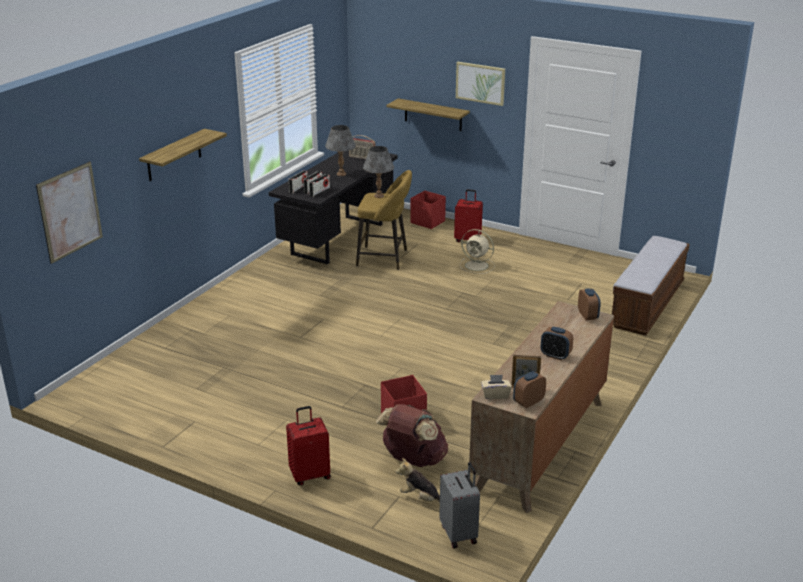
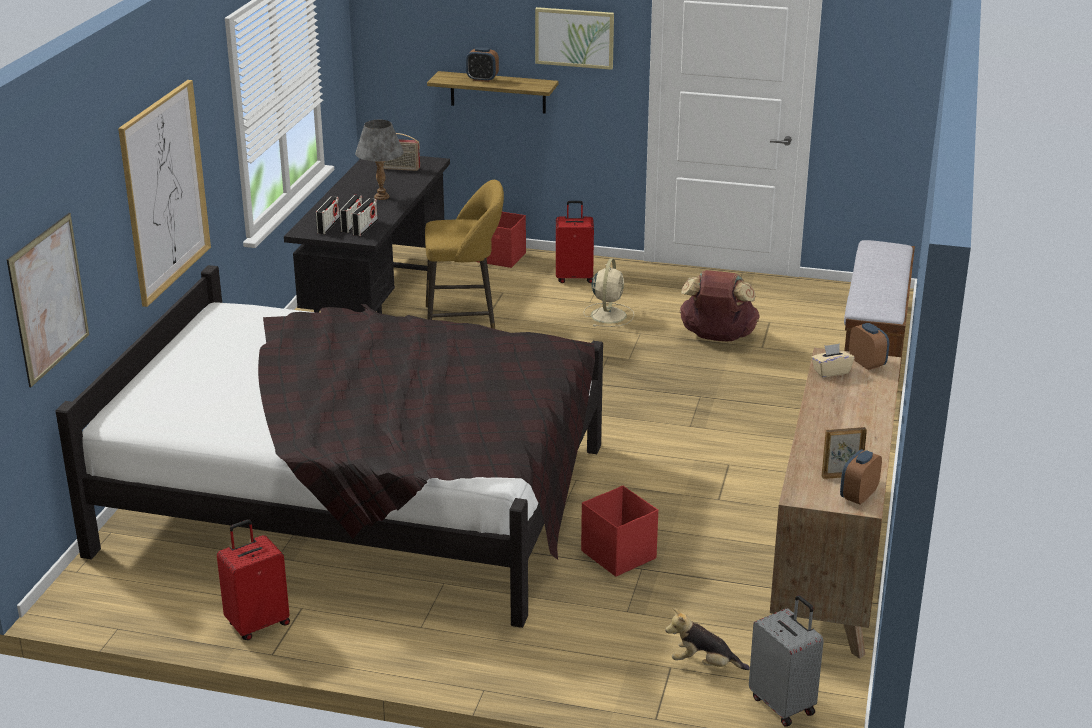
camera: 15 degrees left, 0 degrees up
shelf [139,129,227,181] -> picture [118,80,211,307]
red suitcase [286,406,331,485] -> red suitcase moved to [217,520,290,640]
grey table lamp [363,146,394,198] -> none
brown backpack [376,404,448,467] -> brown backpack moved to [679,270,760,341]
beige fan [460,229,495,274] -> beige fan turned 90 degrees counterclockwise [583,258,634,327]
beige tissue box [481,375,512,399] -> beige tissue box moved to [811,343,854,378]
alarm clock [541,327,573,360] -> alarm clock moved to [466,47,499,82]
none -> black bed [56,265,603,628]

